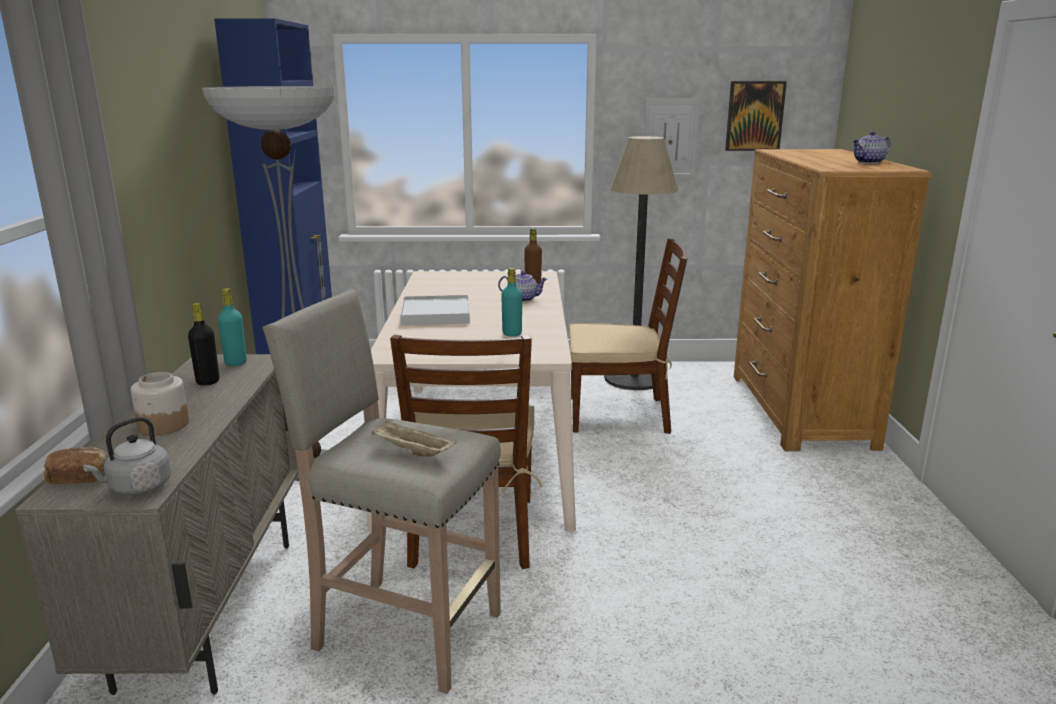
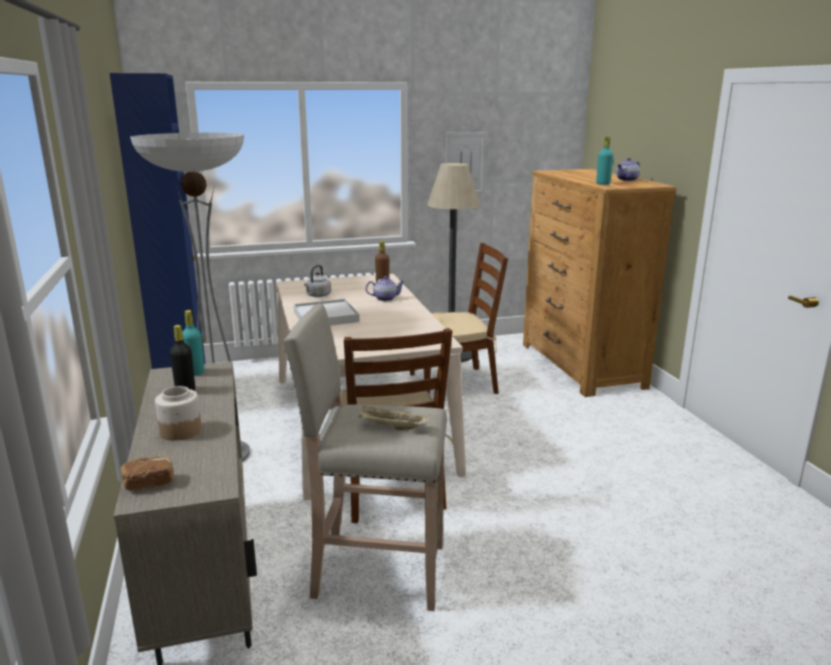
camera: 15 degrees left, 0 degrees up
grey kettle [83,417,171,495] -> grey kettle moved to [304,265,331,297]
turquoise bottle [501,268,522,337] -> turquoise bottle moved to [596,137,614,185]
picture [725,81,787,151] -> none

